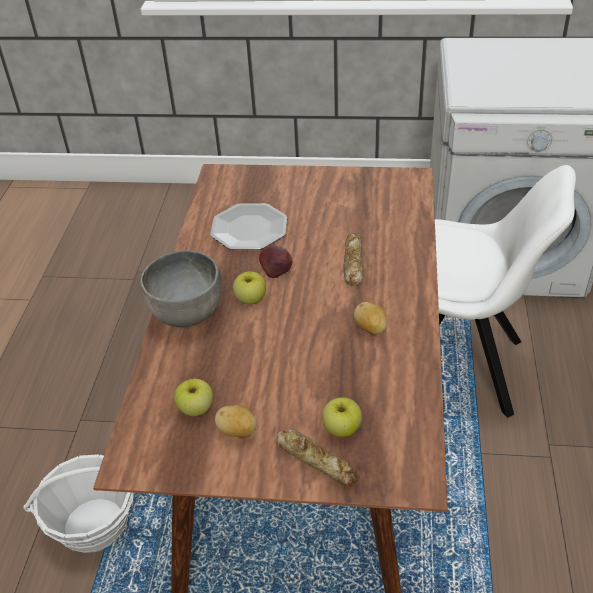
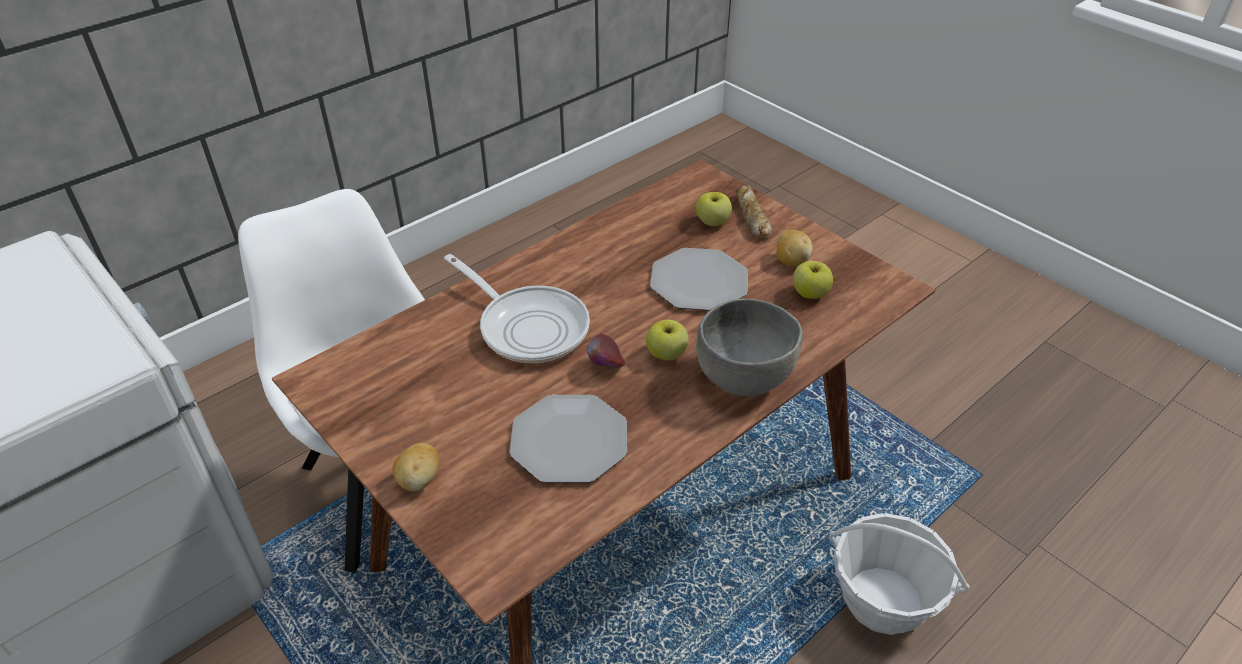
camera: 140 degrees left, 0 degrees up
bread [343,233,364,286] -> frying pan [444,254,590,363]
potato [354,302,387,335] -> potato moved to [392,443,439,492]
none -> plate [650,248,748,311]

